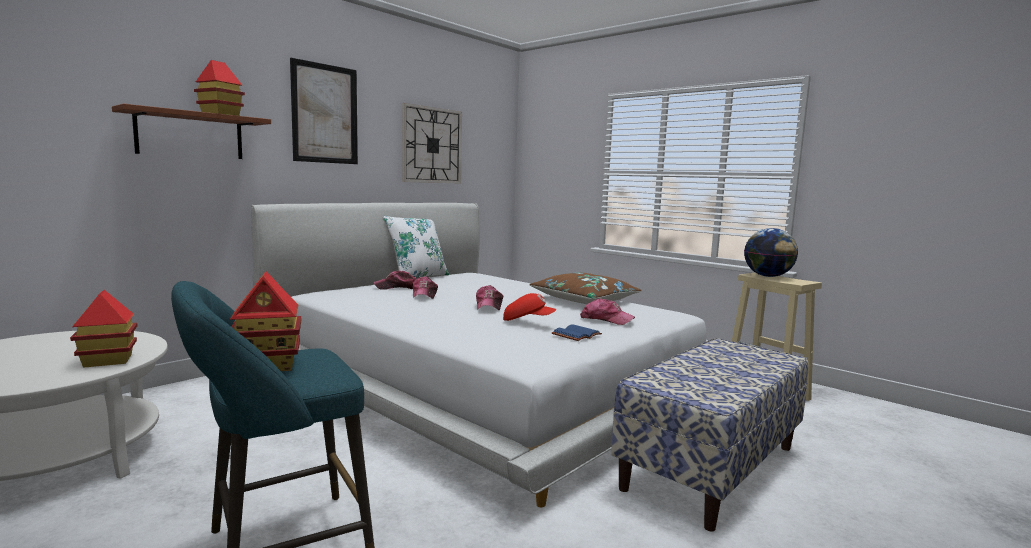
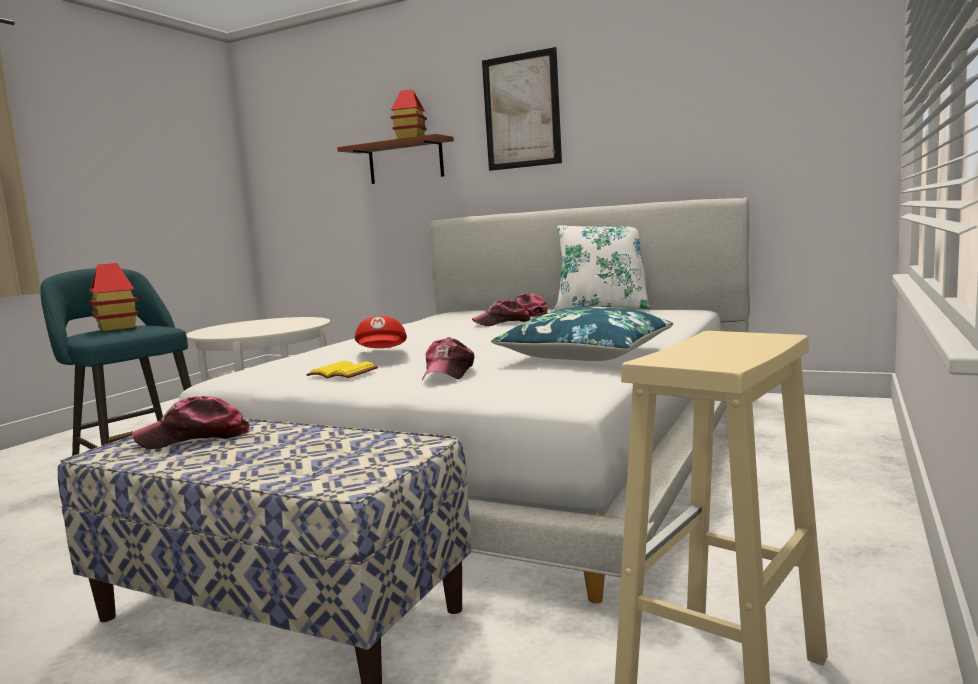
camera: 75 degrees right, 0 degrees up
toy house [70,290,137,368] -> none
wall clock [402,103,462,184] -> none
cap [476,285,503,310] -> cap moved to [132,396,249,449]
brown pillow [530,273,642,304] -> blue pillow [491,307,673,361]
blue book [552,324,602,341] -> yellow book [306,361,378,379]
globe [744,228,798,277] -> none

